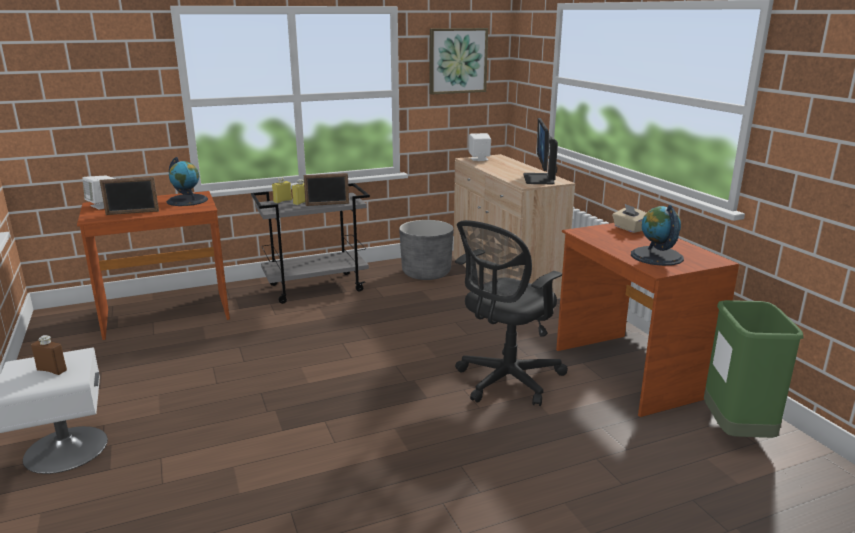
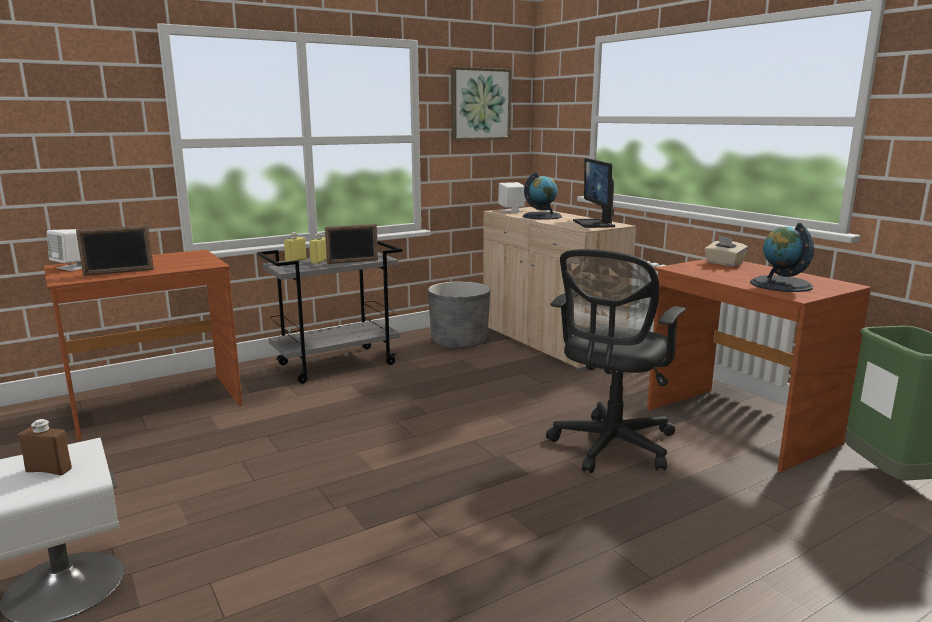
camera: 10 degrees left, 5 degrees down
globe [167,157,208,206] -> globe moved to [523,172,562,220]

